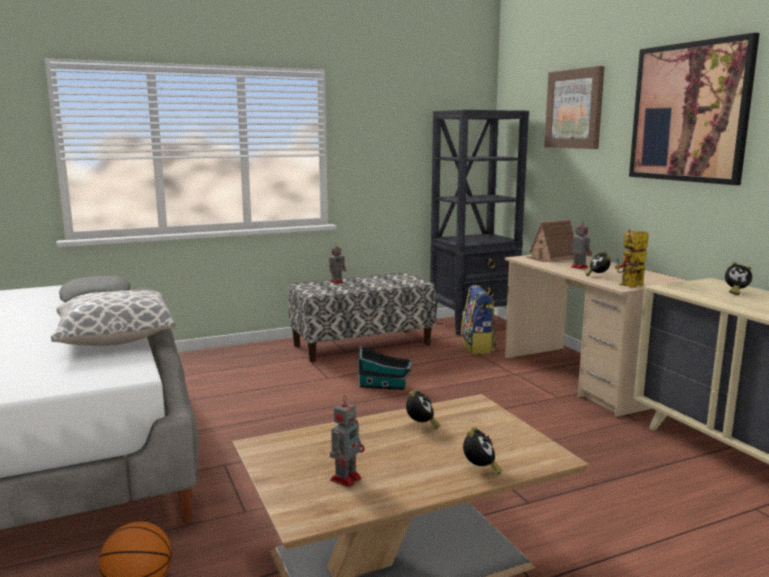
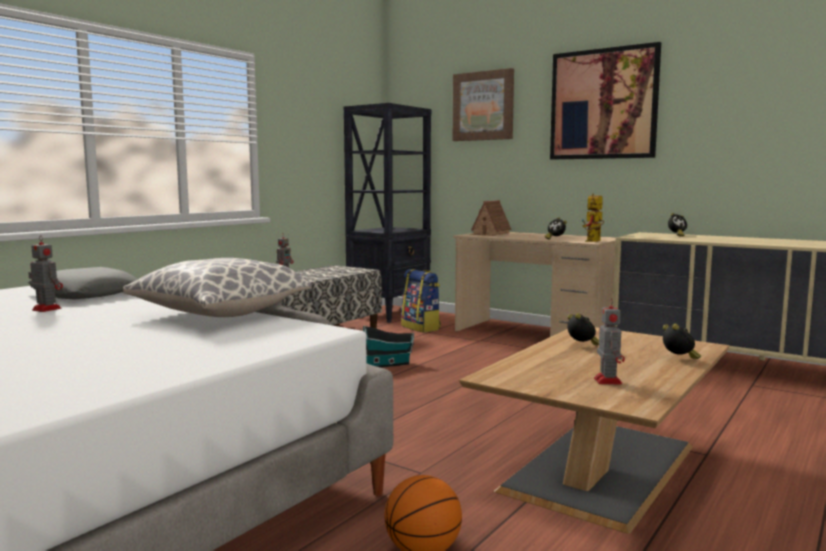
camera: 30 degrees left, 5 degrees down
toy robot [570,220,592,269] -> toy robot moved to [28,235,63,312]

